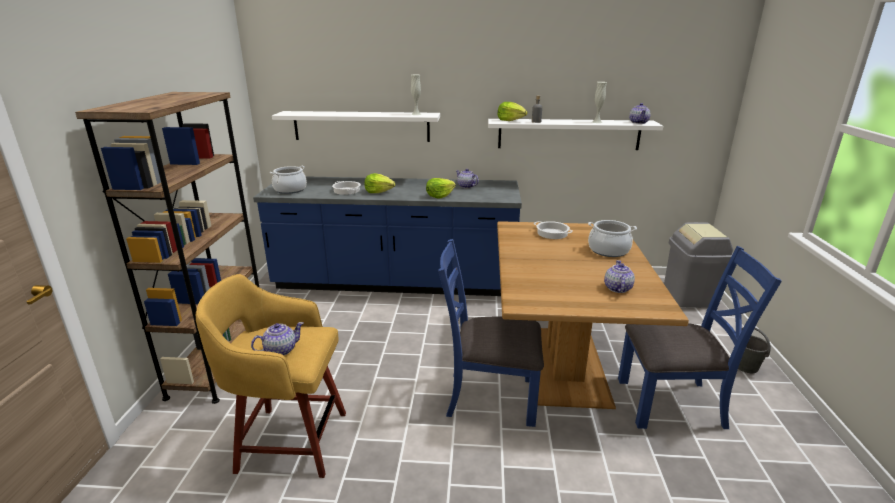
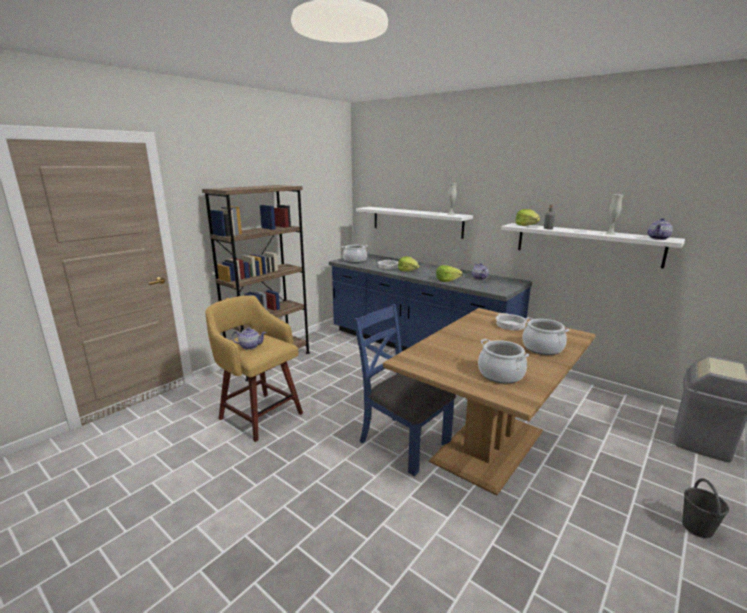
camera: 35 degrees right, 5 degrees down
teapot [604,260,635,293] -> cooking pot [478,339,529,384]
blue chair [618,246,782,429] -> none

